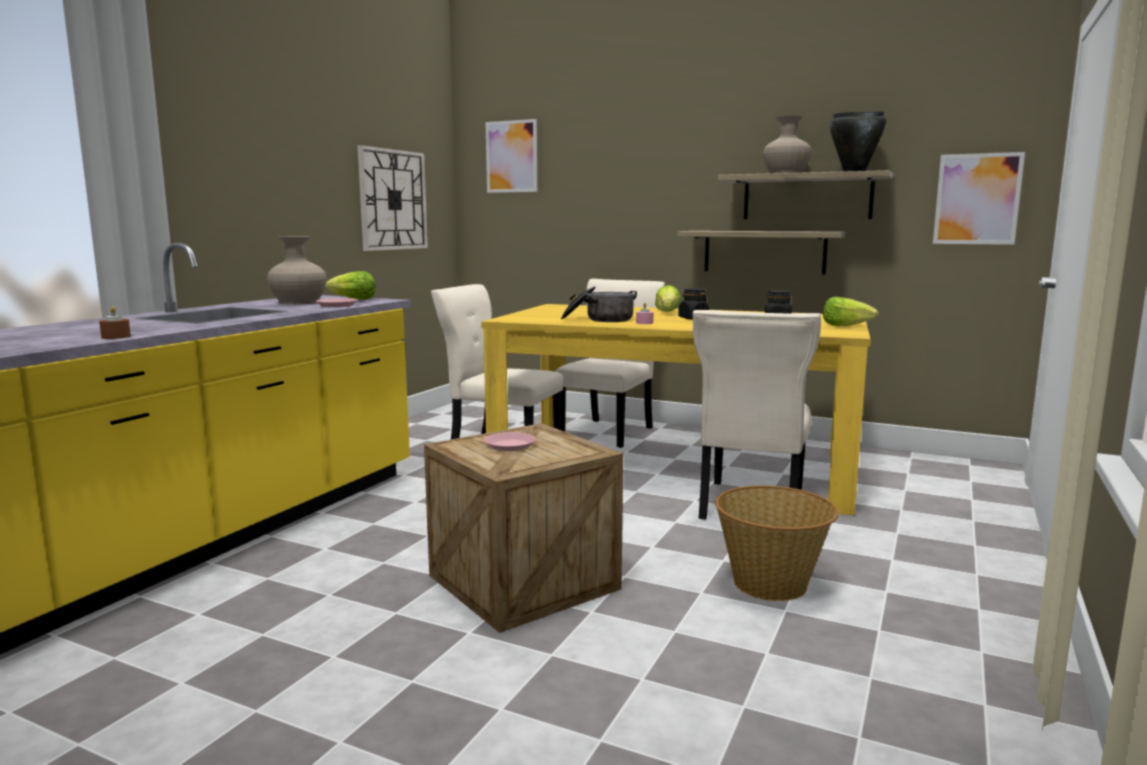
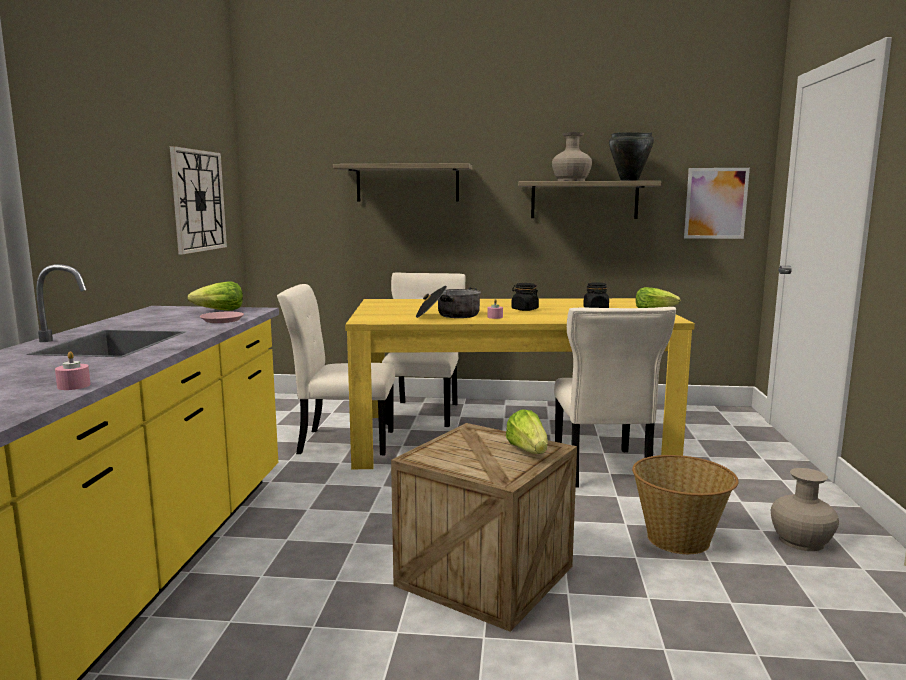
camera: 20 degrees left, 0 degrees up
brown candle [99,306,131,339] -> pink candle [55,351,91,390]
beige vase [267,237,327,305] -> beige vase moved to [771,468,839,551]
pink plate [484,432,536,451] -> none
picture [486,119,537,193] -> none
lettuce [655,285,681,312] -> lettuce moved to [506,410,548,454]
shelf [677,231,845,274] -> shelf moved to [333,163,472,202]

